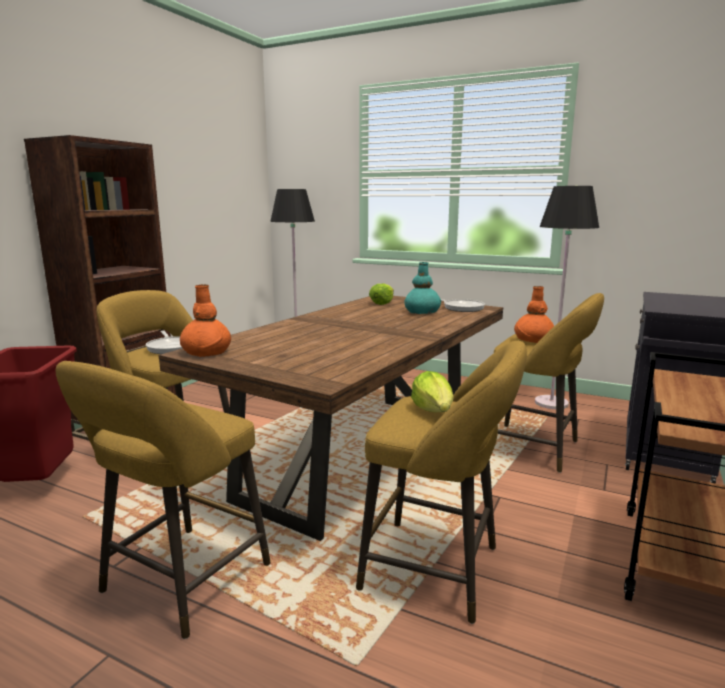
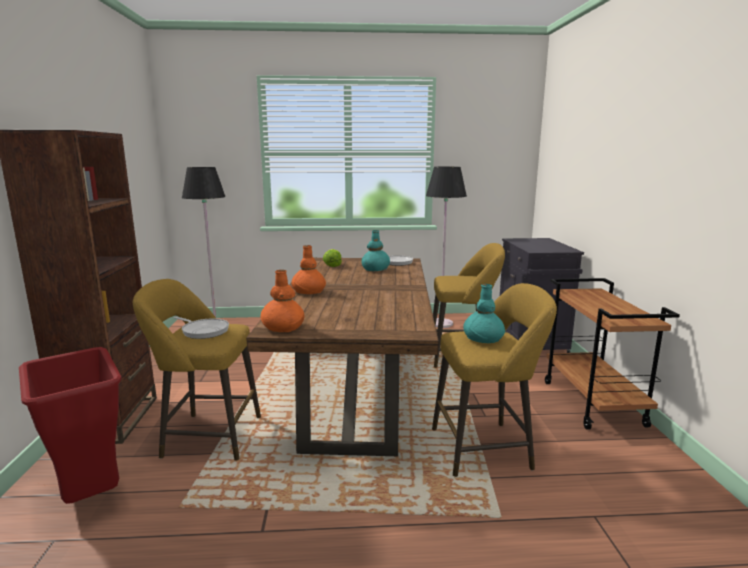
camera: 30 degrees left, 0 degrees up
yellow stool [55,361,271,639] -> none
lettuce [411,371,454,412] -> turquoise vase [463,284,505,343]
orange vase [514,286,554,343] -> orange vase moved to [291,245,326,294]

